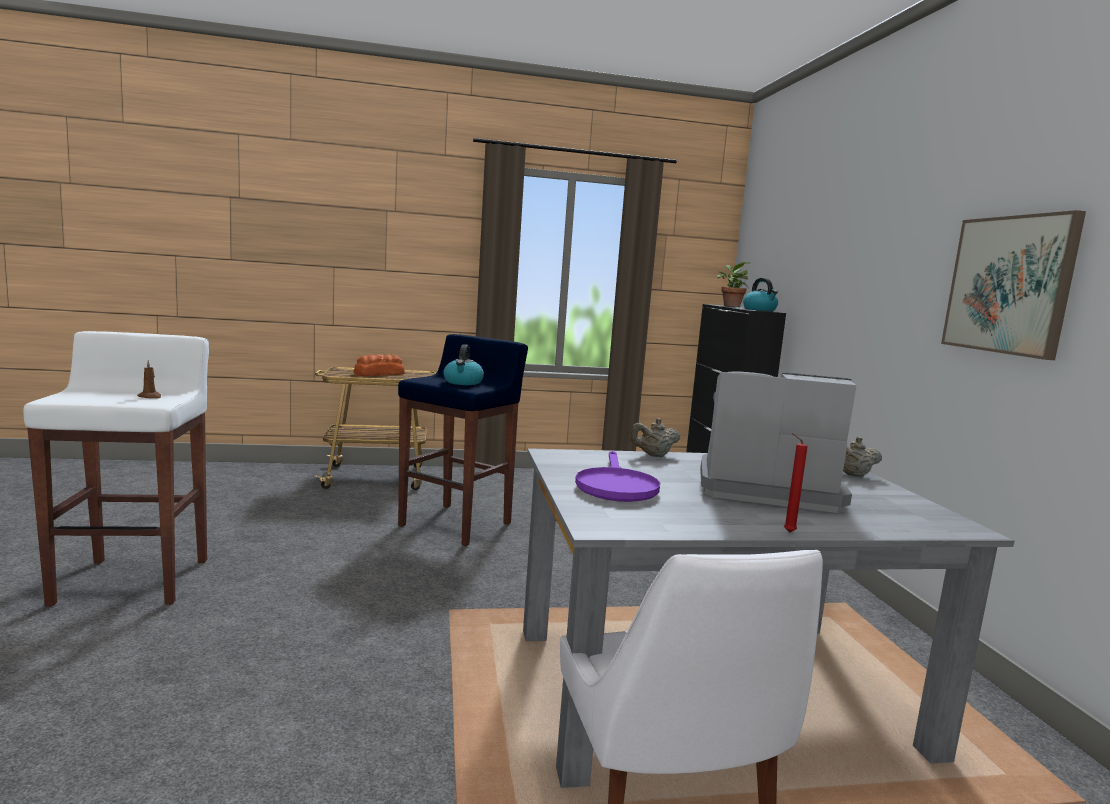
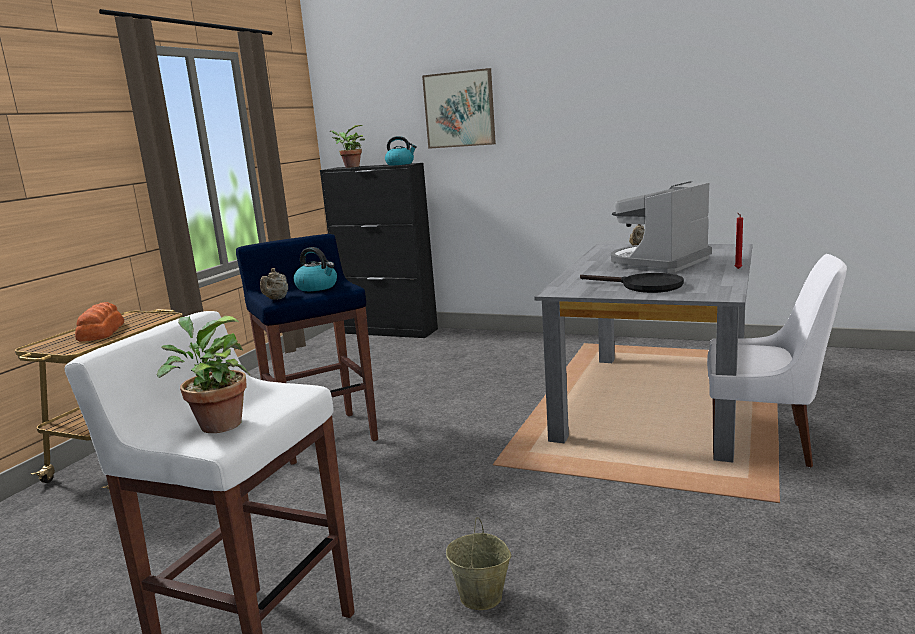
camera: 55 degrees left, 5 degrees up
brown candle [137,360,161,399] -> none
purple frying pan [575,451,660,502] -> black frying pan [580,273,684,293]
beige teapot [630,418,680,457] -> beige teapot moved to [260,268,288,300]
picture [941,210,1086,360] -> picture moved to [422,68,496,149]
none -> potted plant [157,315,250,433]
none -> beige bucket [446,517,511,610]

